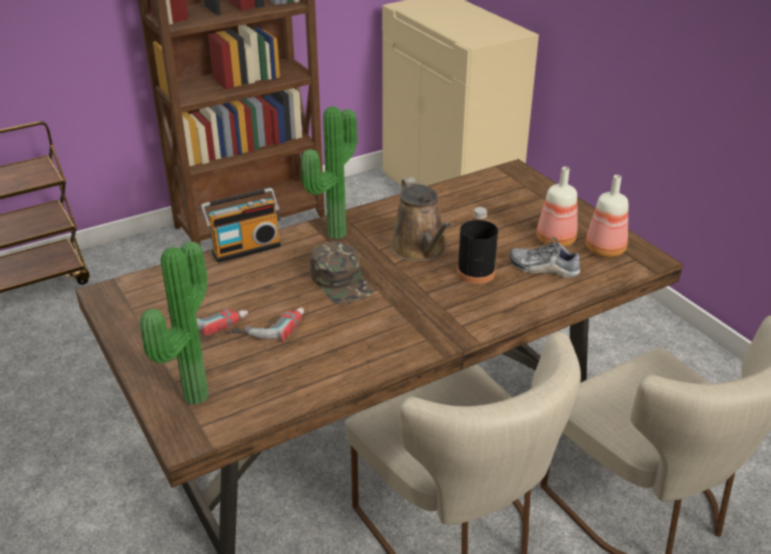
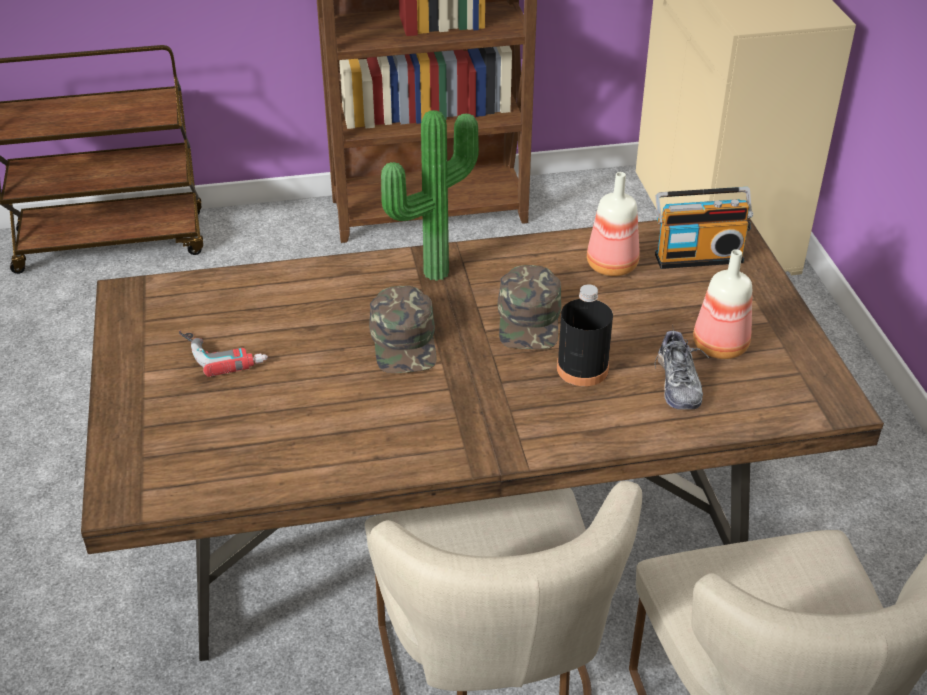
camera: 20 degrees right, 5 degrees up
potted plant [140,241,209,405] -> none
radio [201,188,281,263] -> radio moved to [655,187,753,269]
power drill [224,308,304,342] -> none
brown watering can [390,177,451,262] -> green cap [498,265,561,349]
shoe [509,237,580,278] -> shoe turned 135 degrees counterclockwise [655,325,709,410]
bottle [586,175,628,257] -> bottle moved to [587,172,639,276]

